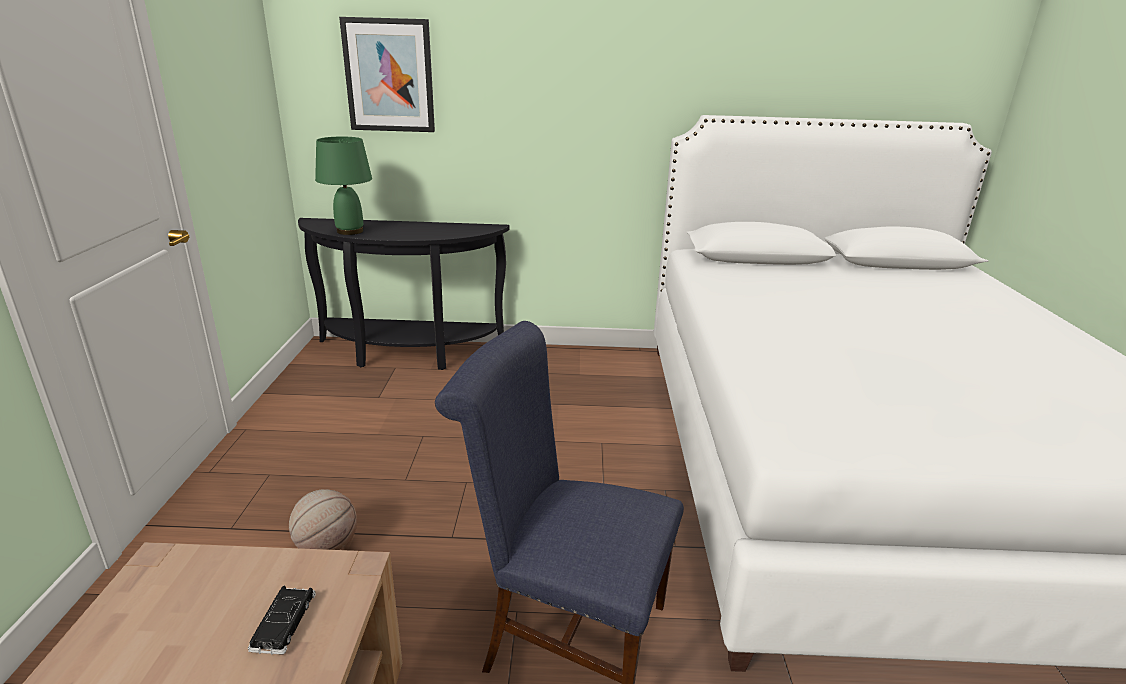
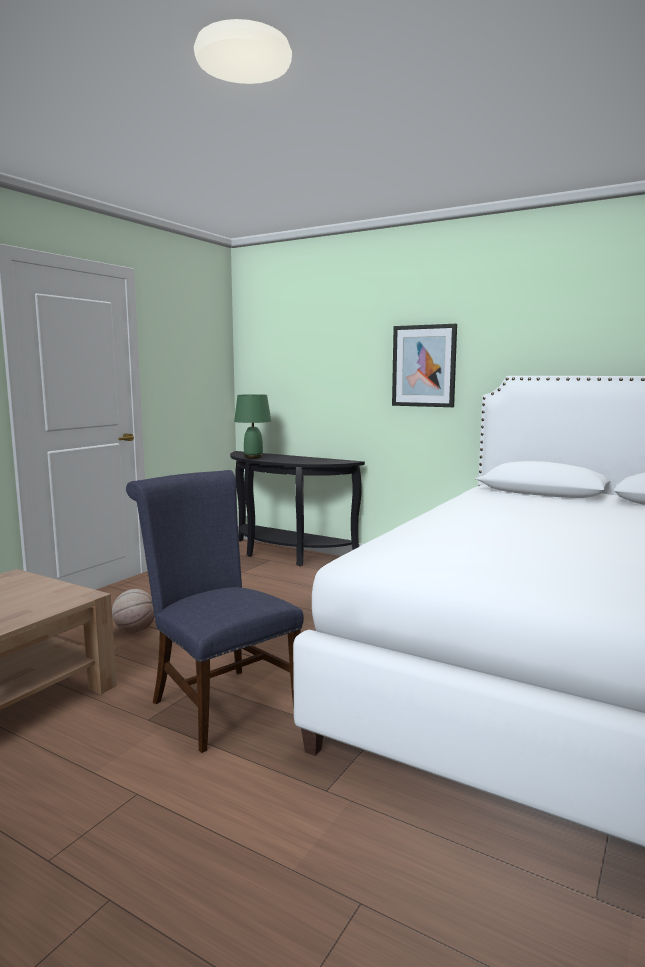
camera: 30 degrees right, 15 degrees down
black toy car [248,586,316,655] -> none
picture [339,17,435,132] -> picture moved to [392,324,457,407]

